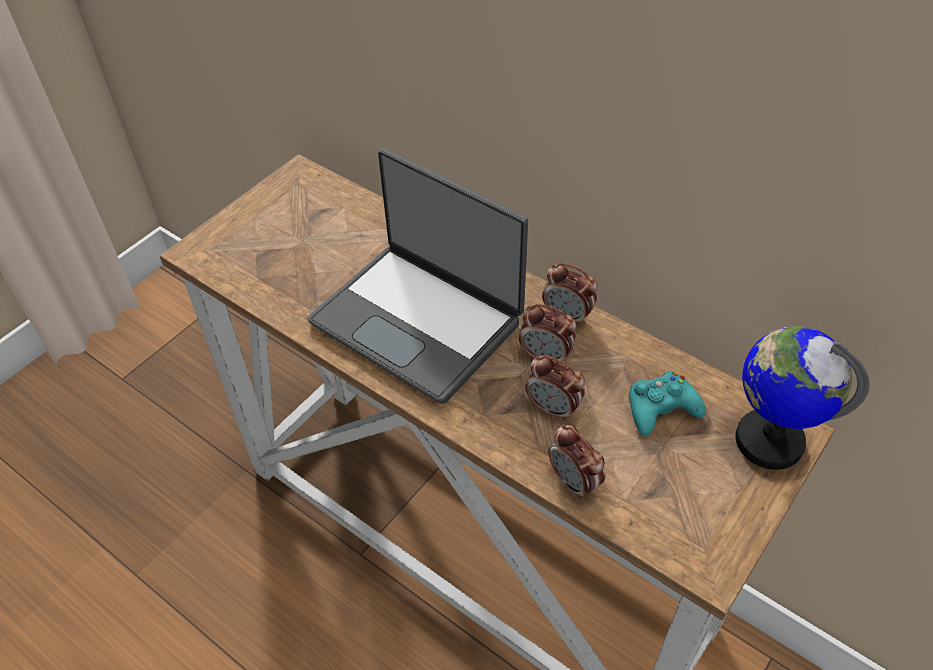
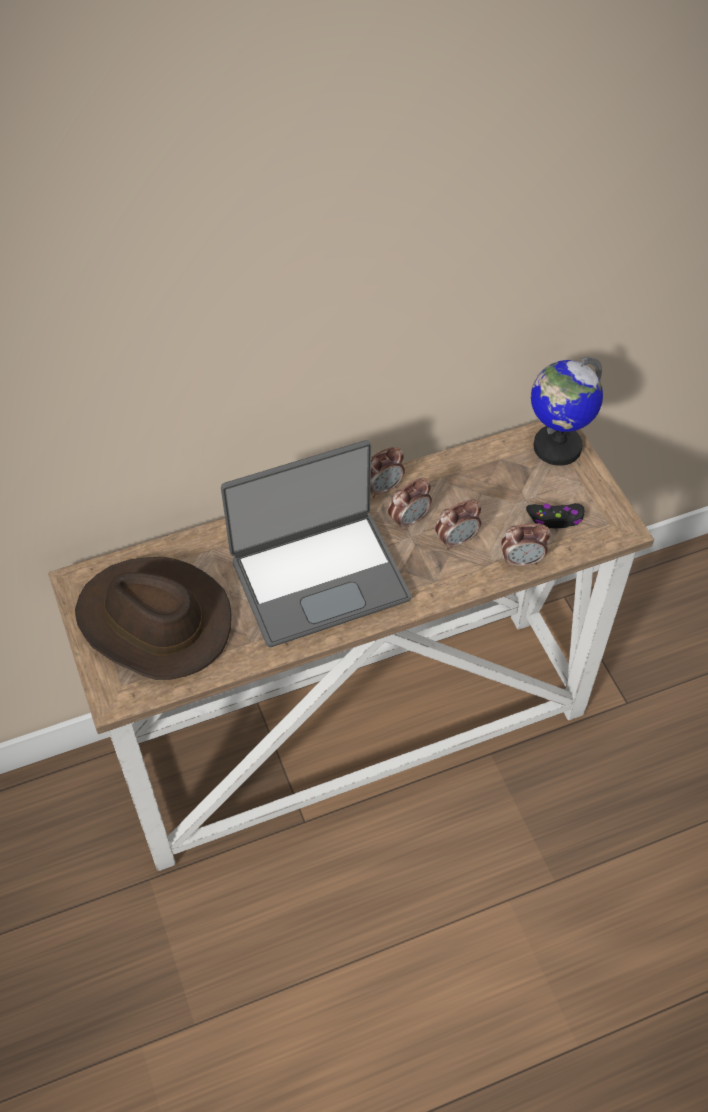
camera: 60 degrees left, 5 degrees up
turquoise game controller [629,372,706,436] -> none
none -> brown hat [75,557,232,680]
none -> black game controller [526,503,584,528]

